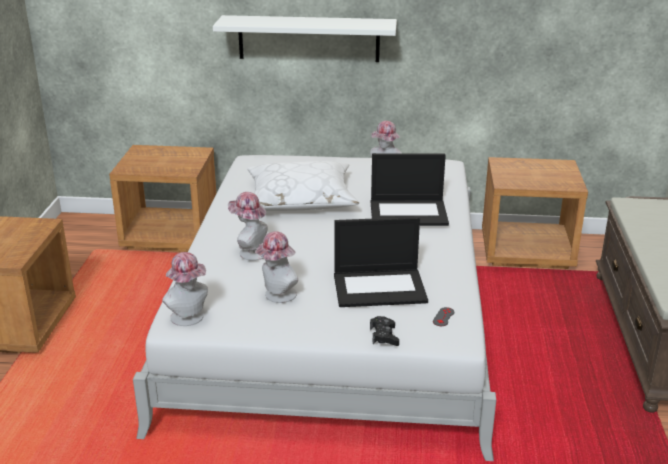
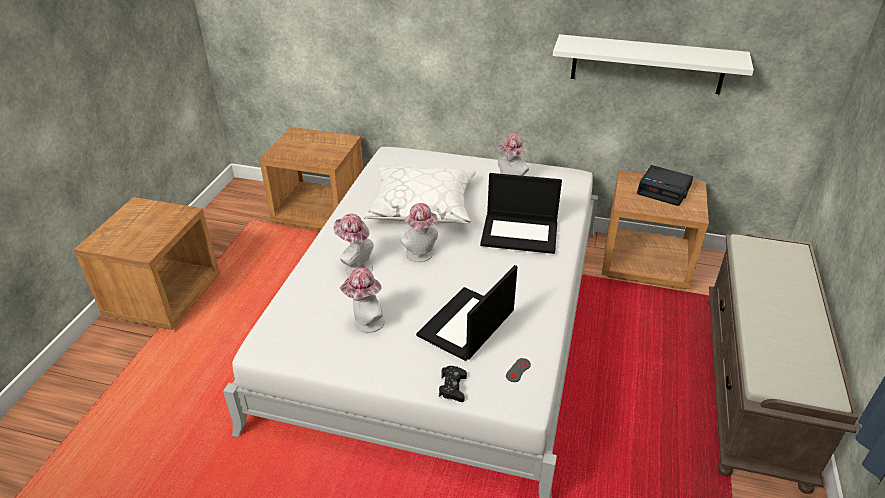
camera: 10 degrees right, 10 degrees up
hat [162,252,208,326] -> hat moved to [400,203,438,262]
white shelf [213,15,397,62] -> white shelf moved to [553,34,754,94]
laptop [334,217,428,307] -> laptop turned 120 degrees clockwise [416,265,518,361]
none -> alarm clock [637,165,693,206]

